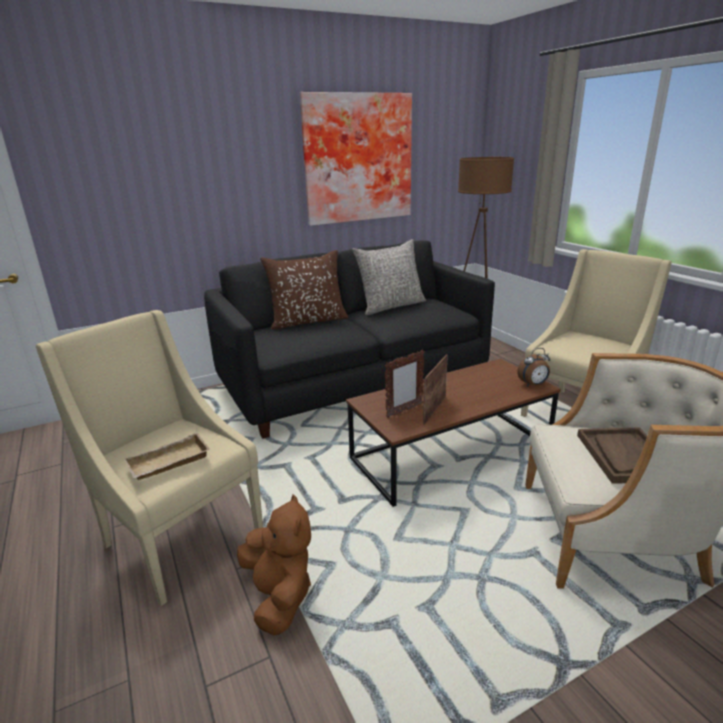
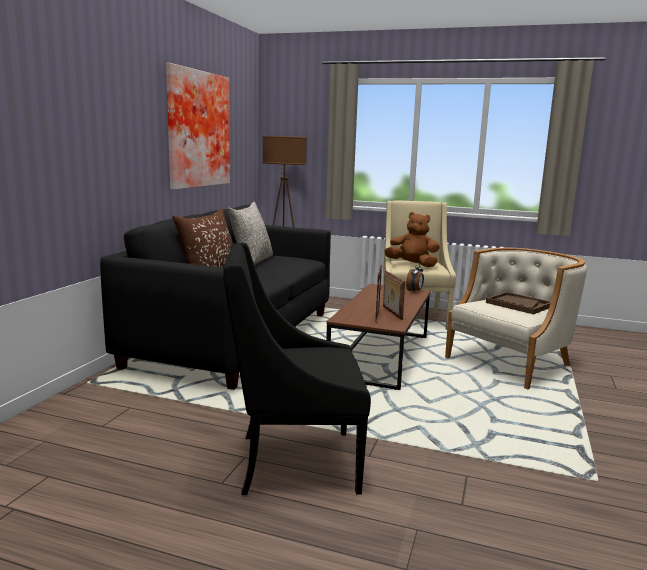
camera: 45 degrees left, 10 degrees down
beige armchair [35,310,263,606] -> black armchair [223,243,371,495]
beige tray [124,432,210,480] -> none
brown plush toy [237,494,311,635] -> brown plush toy moved to [384,212,440,267]

